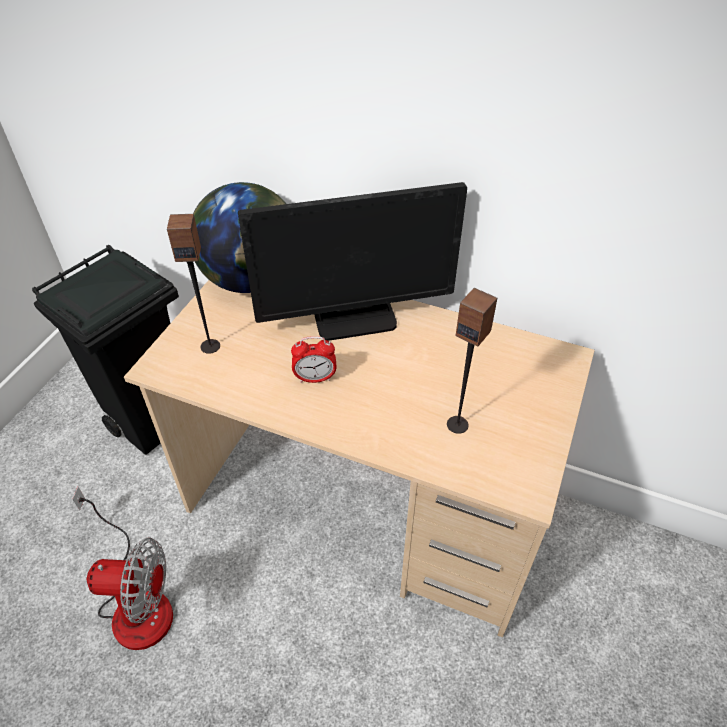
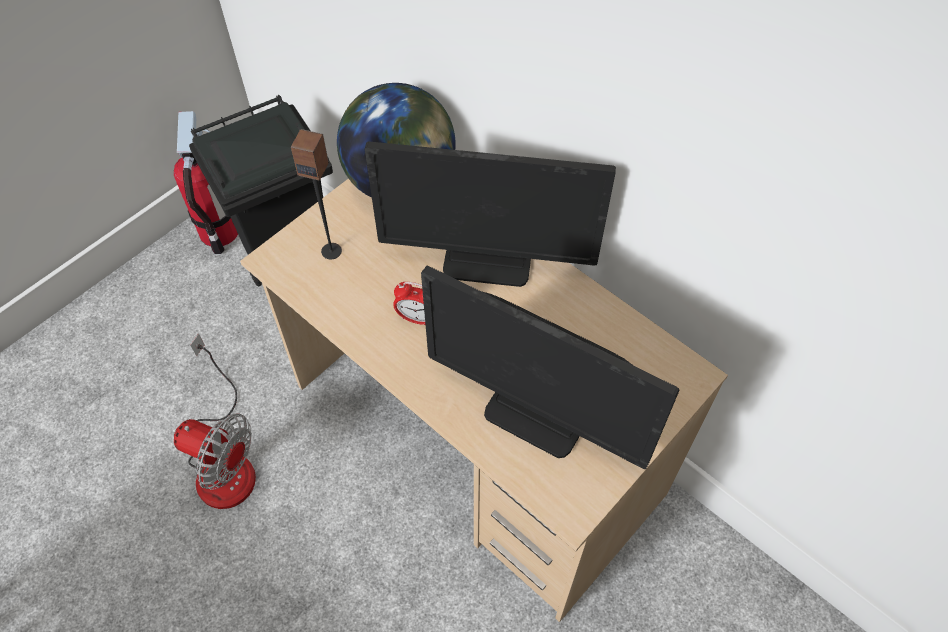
camera: 20 degrees right, 10 degrees up
speaker [447,288,497,434] -> monitor [421,266,679,469]
none -> fire extinguisher [174,111,238,254]

